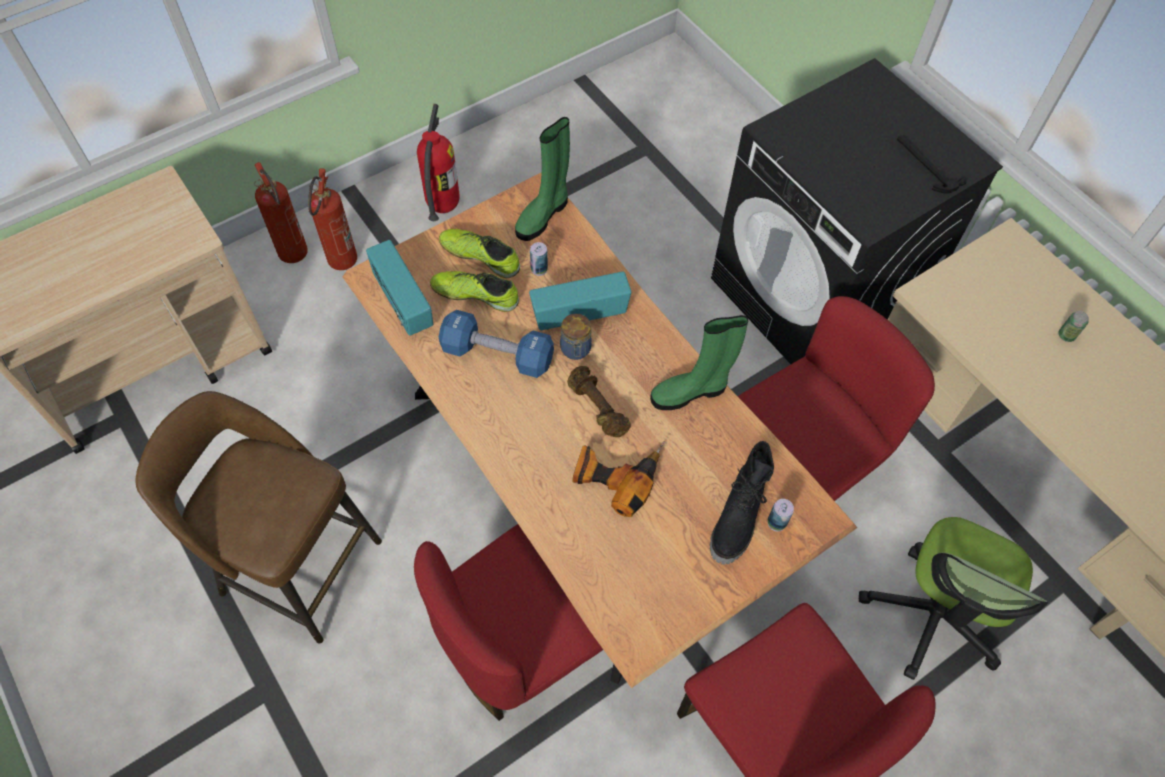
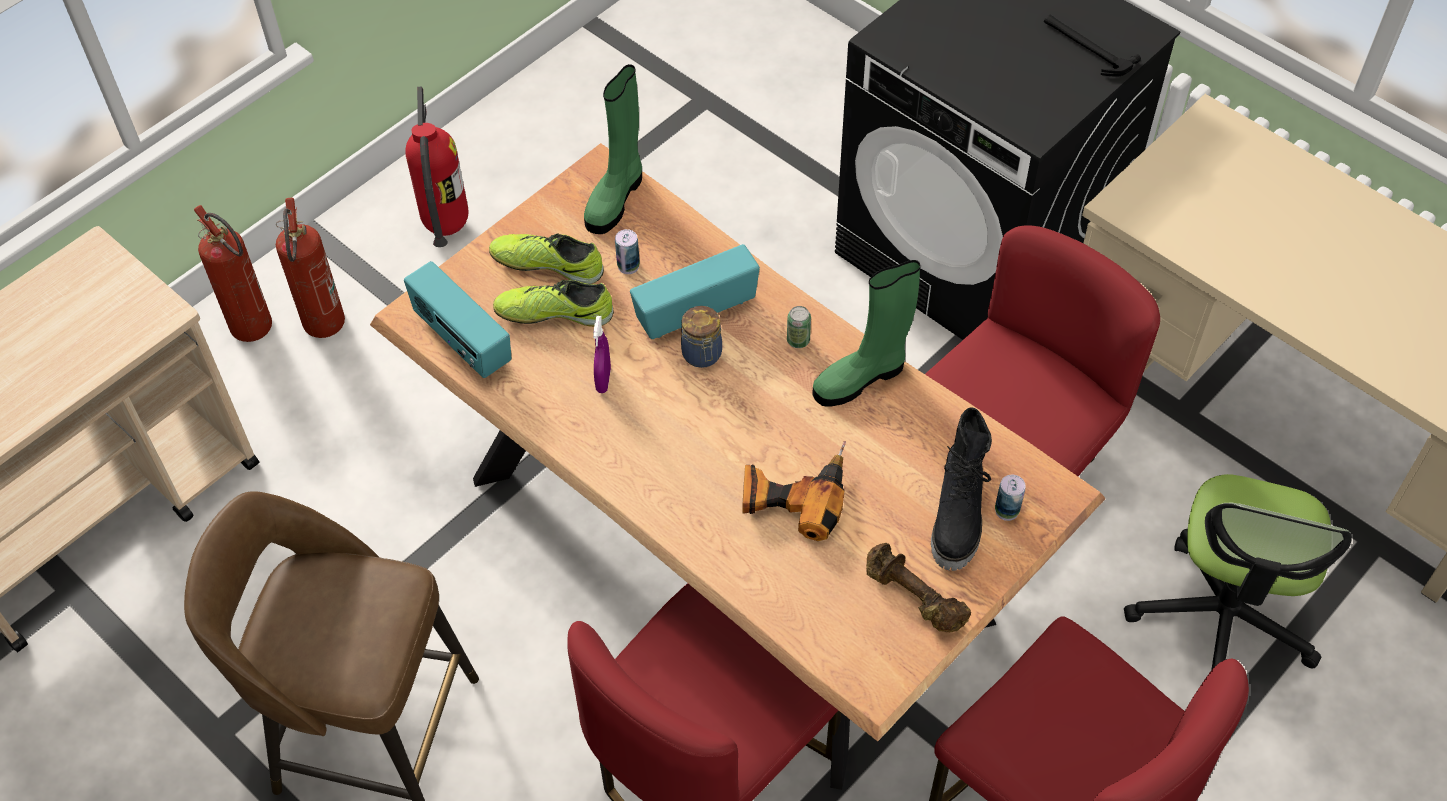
camera: 10 degrees left, 5 degrees down
blue dumbbell [439,310,554,378] -> purple spray bottle [593,316,611,393]
brown dumbbell [567,366,631,437] -> brown dumbbell moved to [866,543,971,632]
can [1058,311,1089,342] -> can moved to [787,306,811,348]

